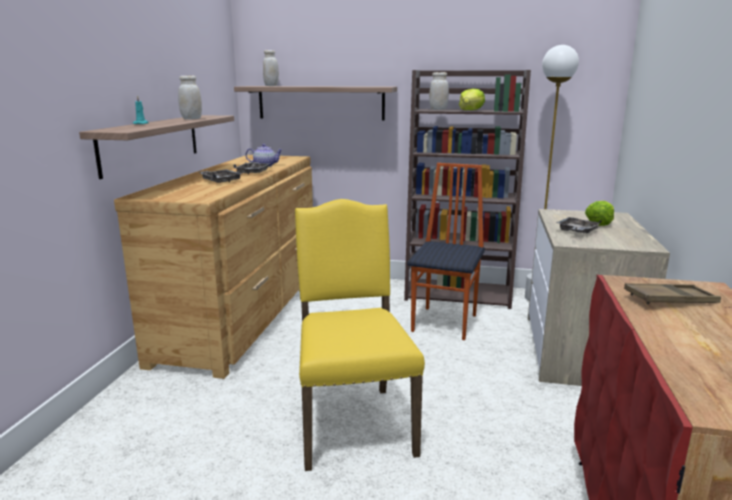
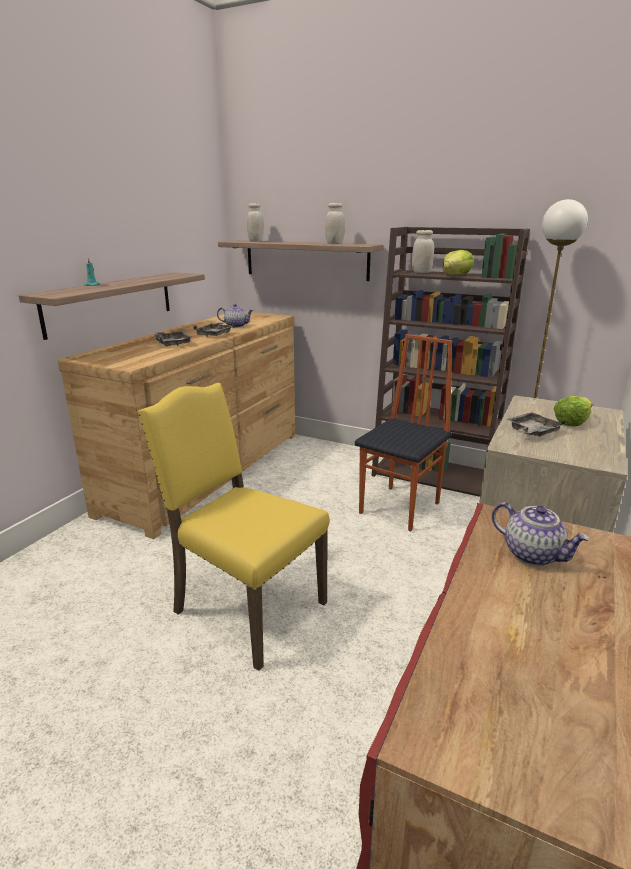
camera: 15 degrees right, 5 degrees up
white jar [178,75,202,120] -> white jar moved to [325,203,345,244]
yellow chair [295,199,425,471] -> yellow chair turned 60 degrees counterclockwise [138,383,330,671]
brown tray [624,283,721,304] -> teapot [492,502,590,566]

